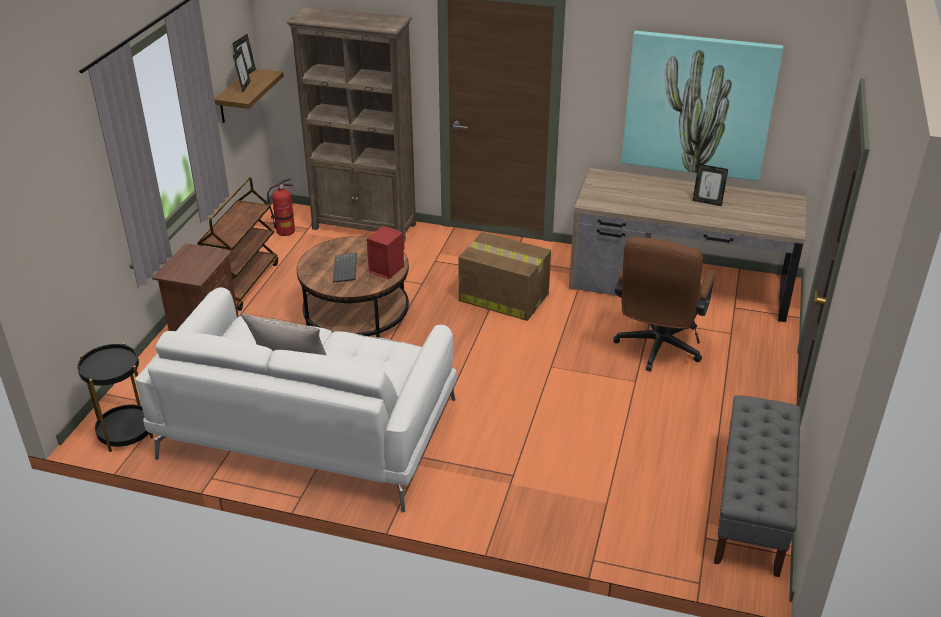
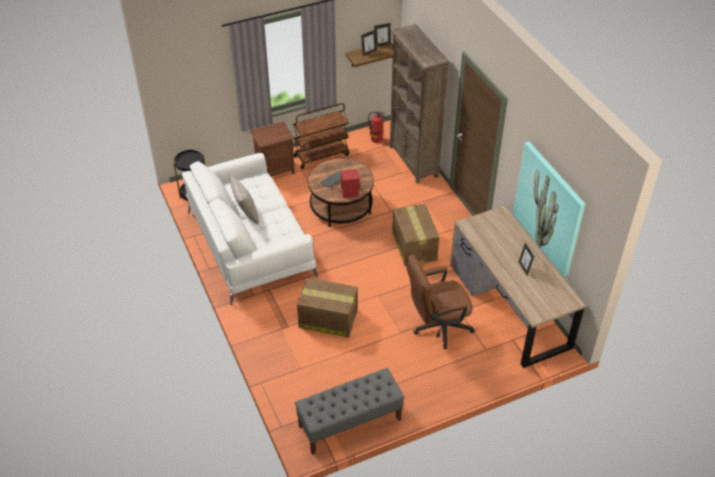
camera: 50 degrees right, 10 degrees up
none -> cardboard box [297,278,358,337]

